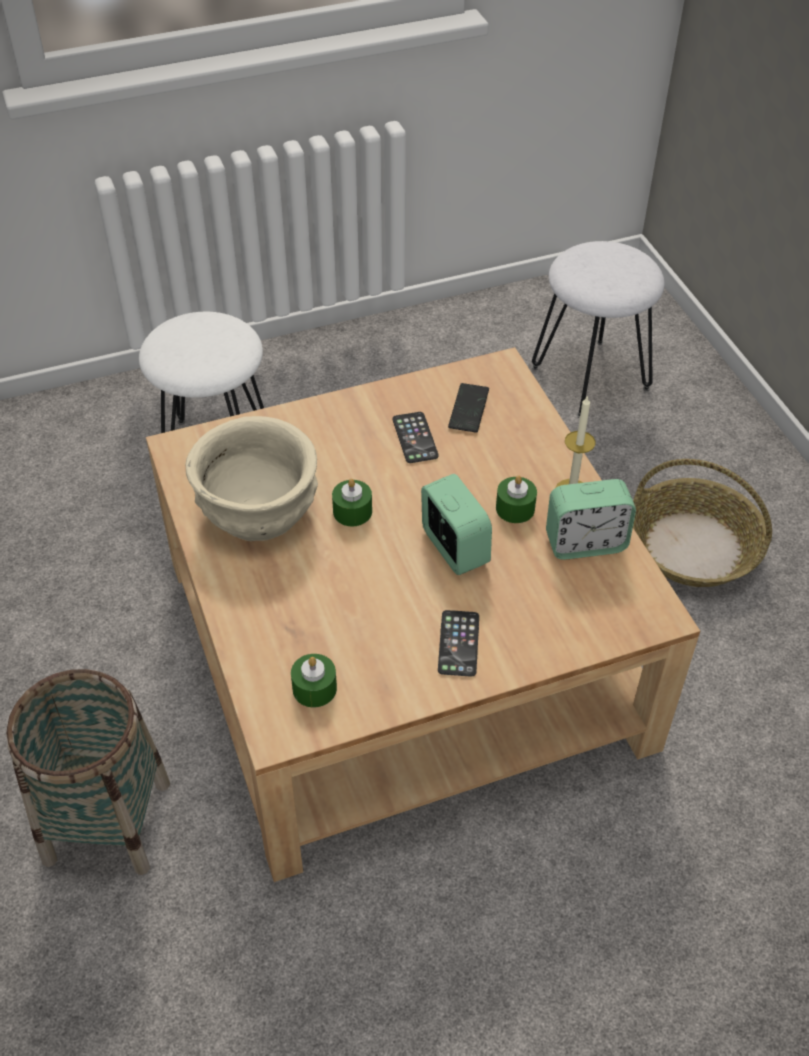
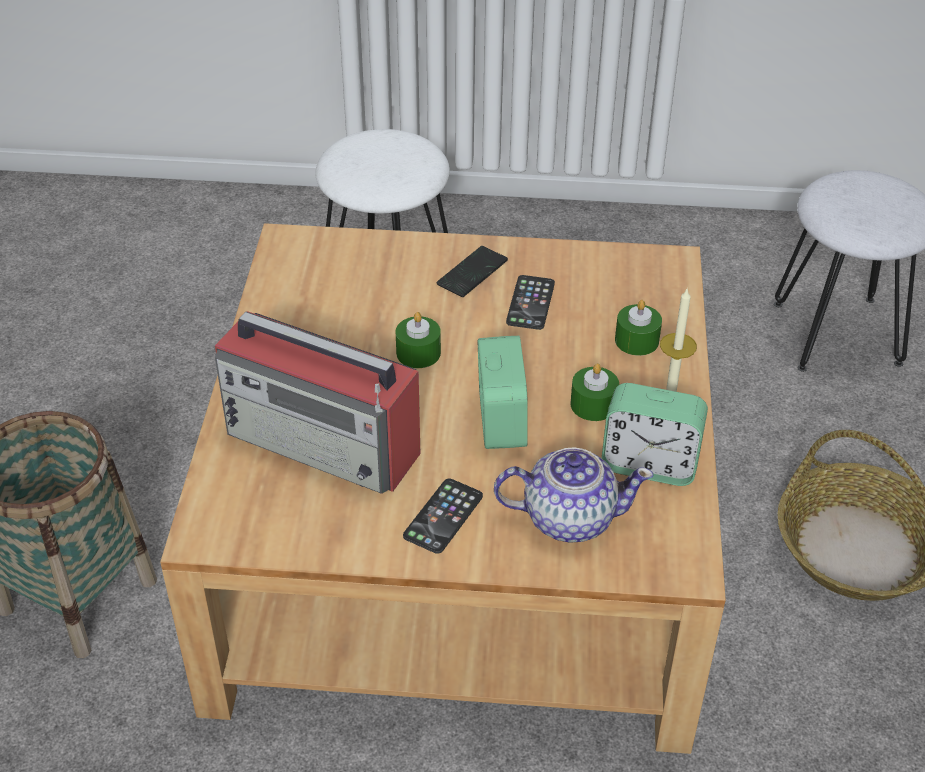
camera: 25 degrees right, 5 degrees down
beige bowl [185,416,318,541] -> none
green candle [291,654,337,707] -> green candle moved to [615,300,662,356]
phone [448,383,489,433] -> phone moved to [437,246,508,297]
none -> radio [215,311,420,494]
none -> teapot [494,447,654,543]

